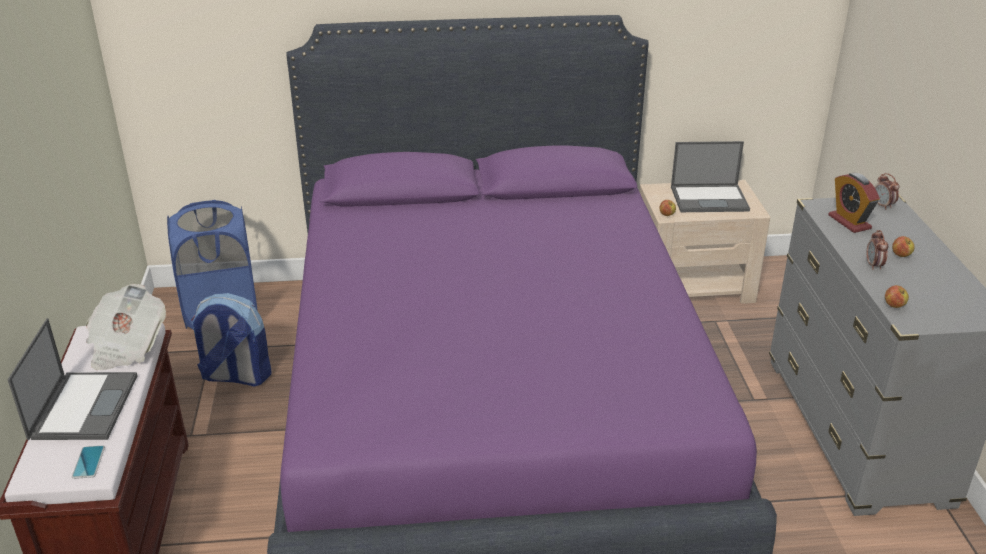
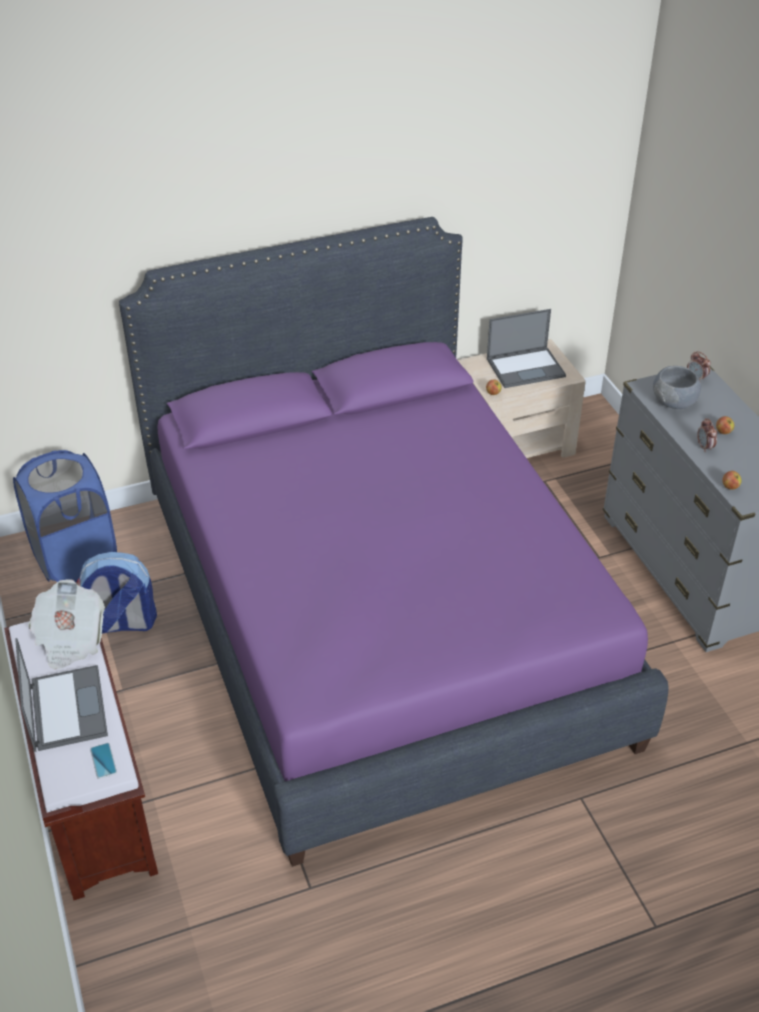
camera: 15 degrees left, 10 degrees up
alarm clock [828,172,880,233] -> grey bowl [653,366,701,409]

